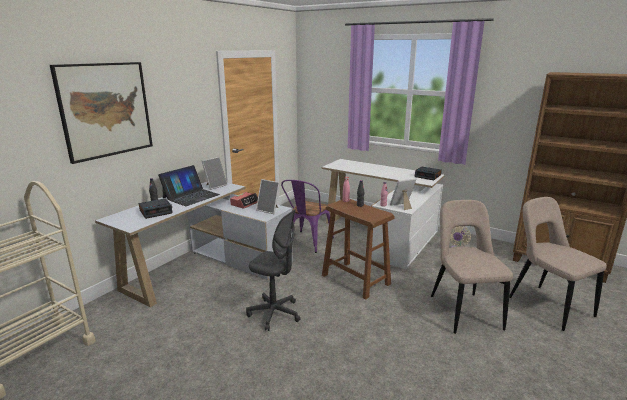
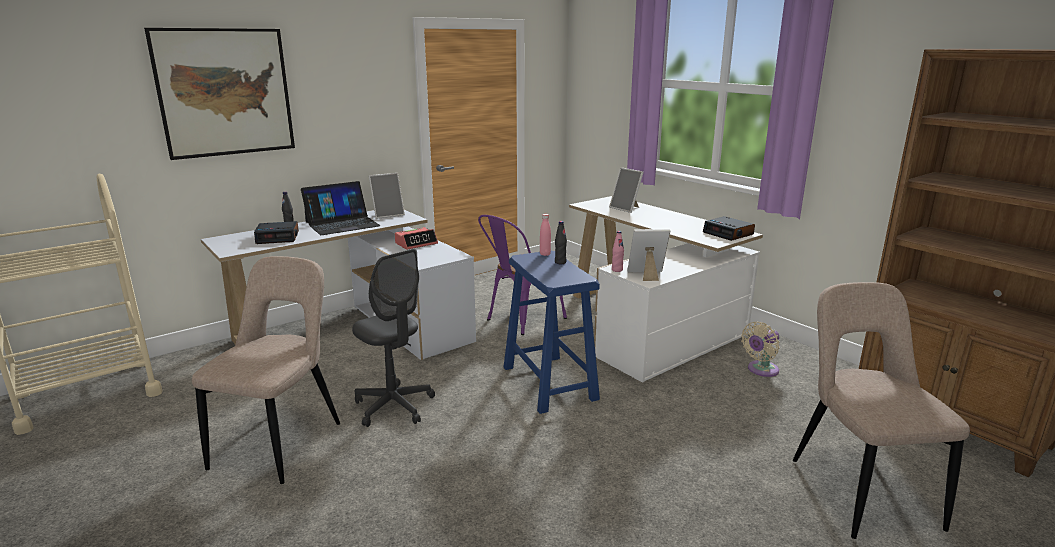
camera: 20 degrees right, 0 degrees up
picture frame [256,179,280,214] -> picture frame moved to [609,167,644,213]
brown stool [322,199,395,300] -> blue stool [503,251,600,414]
beige chair [431,200,513,334] -> beige chair moved to [192,256,340,484]

